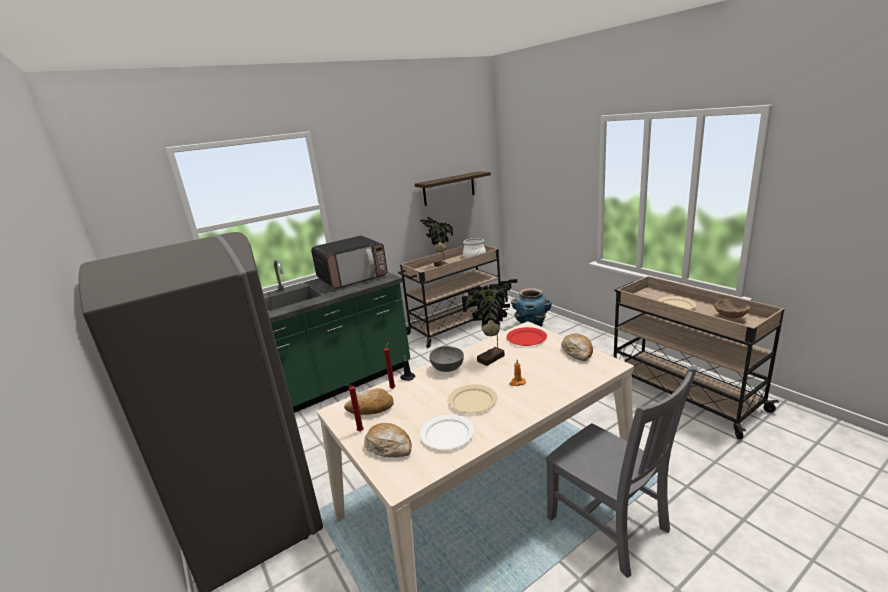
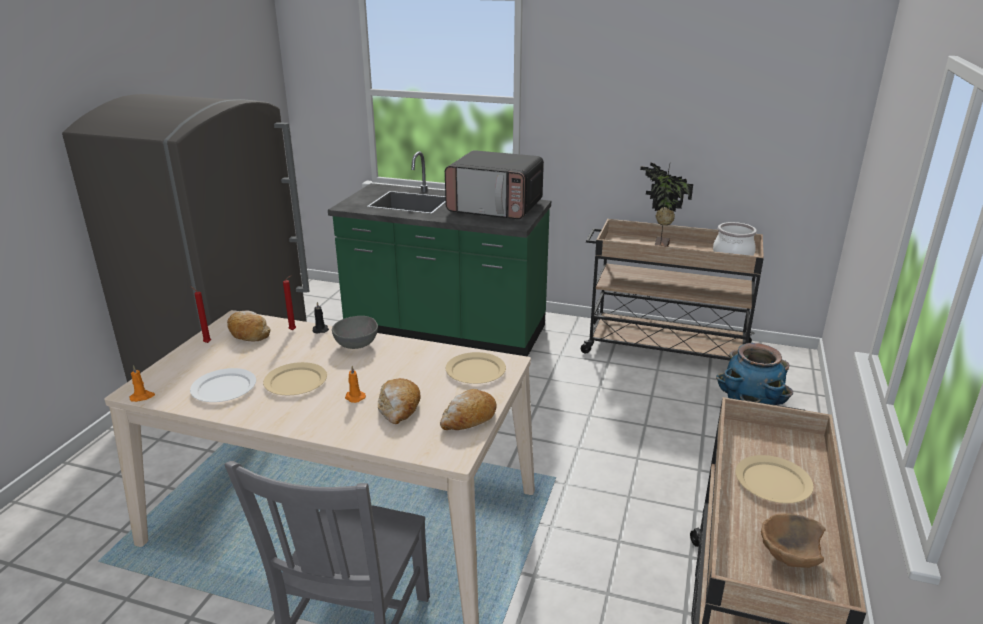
camera: 50 degrees right, 5 degrees up
bread [364,423,412,457] -> bread moved to [378,378,421,424]
shelf [415,171,491,206] -> none
potted plant [462,279,517,366] -> none
red plate [507,327,547,346] -> beige plate [446,352,506,384]
none -> orange candle [130,365,155,402]

